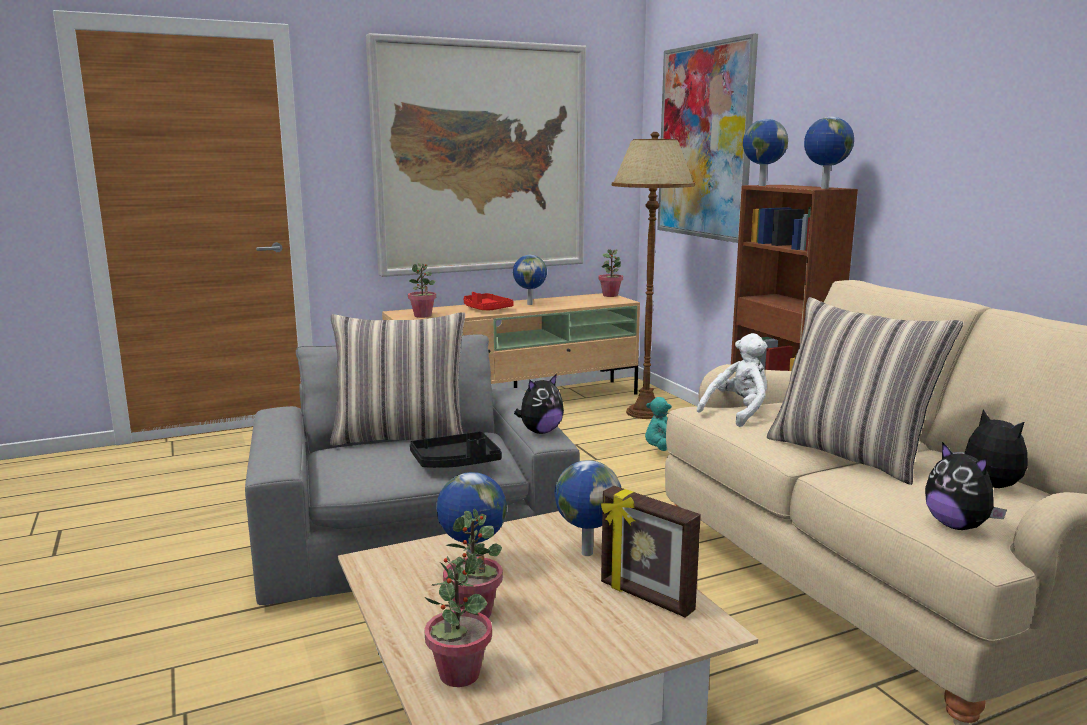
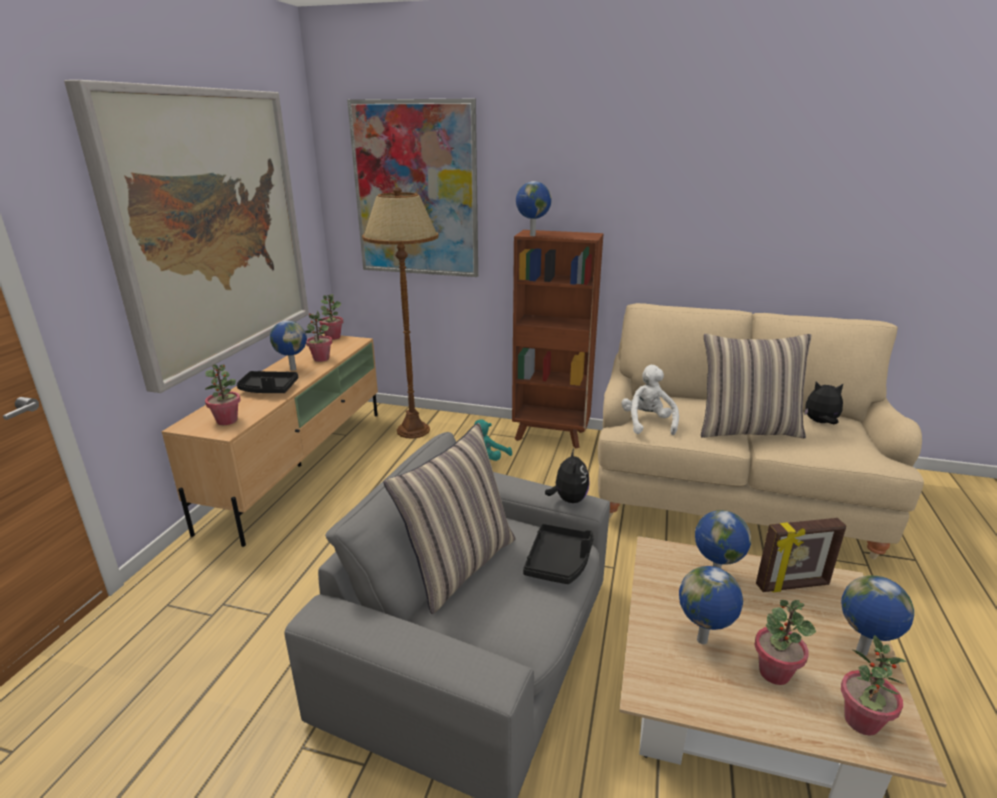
camera: 50 degrees left, 10 degrees up
red tray [464,292,514,310] -> black tray [237,371,298,393]
globe [804,117,854,189] -> globe moved to [841,575,914,655]
plush toy [925,442,1007,530] -> none
none -> potted plant [305,310,333,362]

